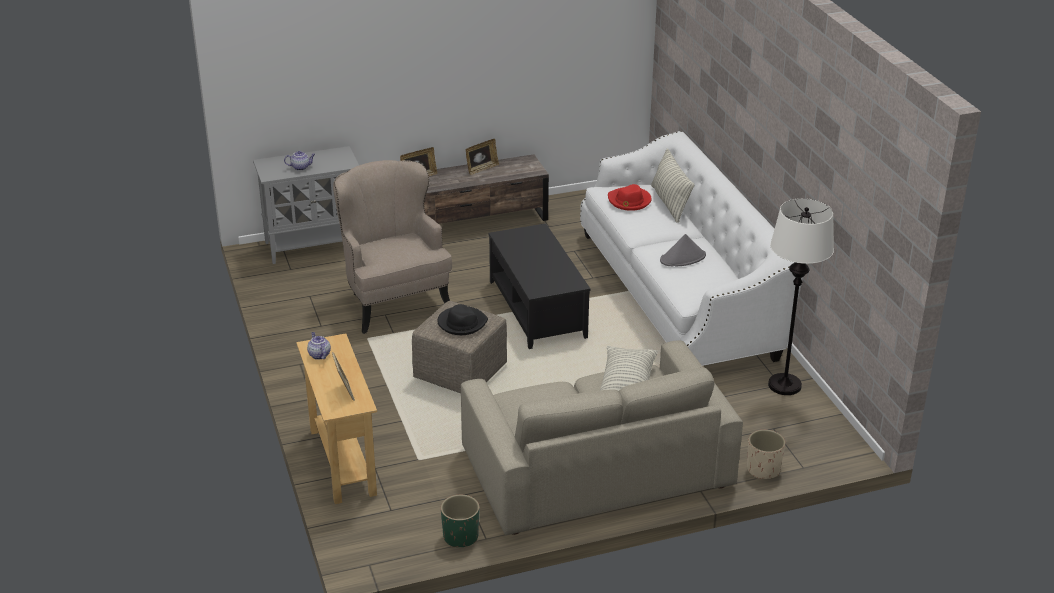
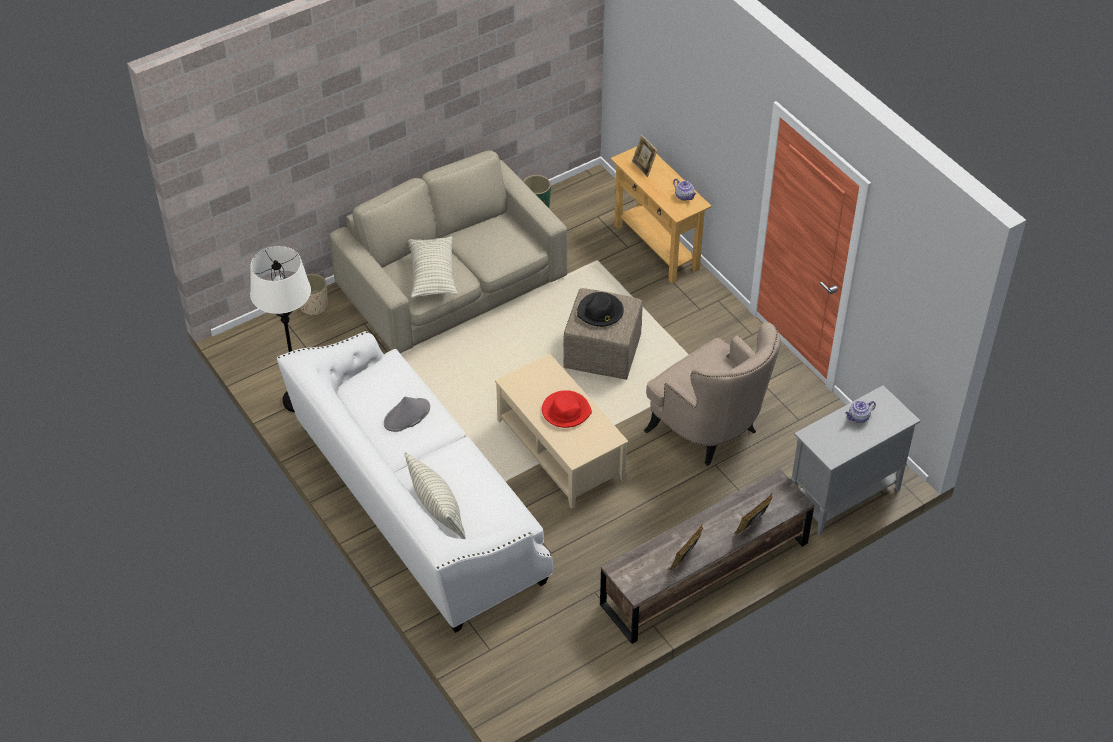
camera: 165 degrees right, 15 degrees up
black coffee table [488,223,590,349] -> beige coffee table [495,354,628,509]
red hat [608,184,652,211] -> red hat moved to [542,390,592,428]

